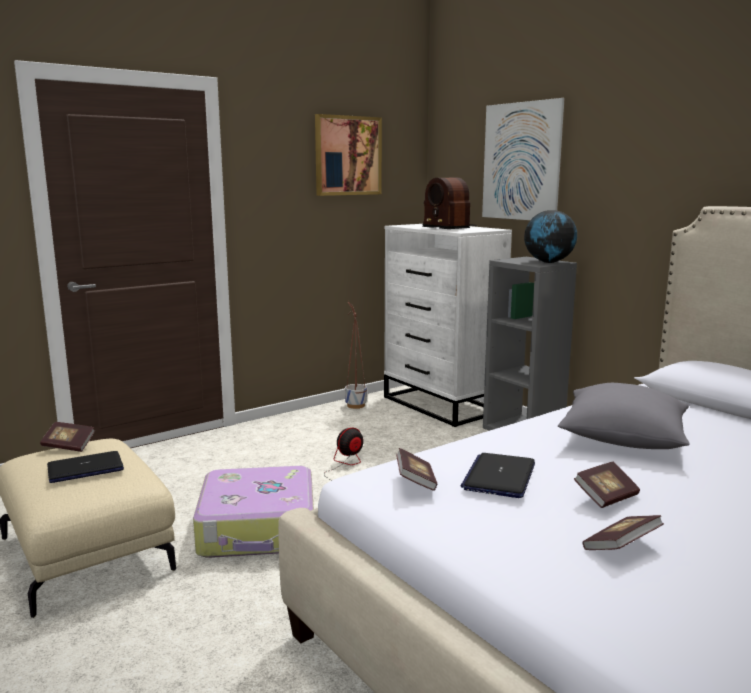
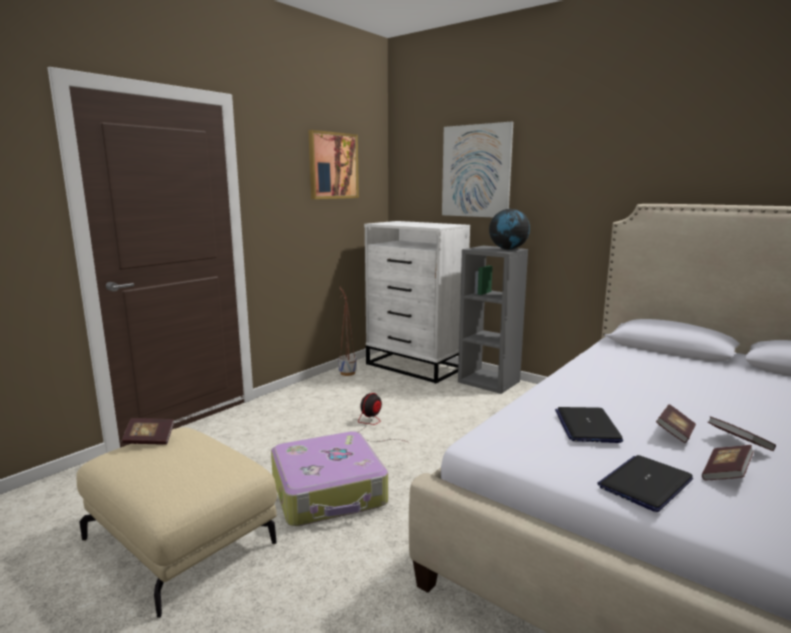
camera: 15 degrees left, 0 degrees up
laptop [47,451,124,483] -> laptop moved to [597,455,693,512]
book [396,448,437,491] -> book moved to [708,416,776,451]
radio [422,178,477,229] -> none
grey pillow [558,383,690,449] -> none

